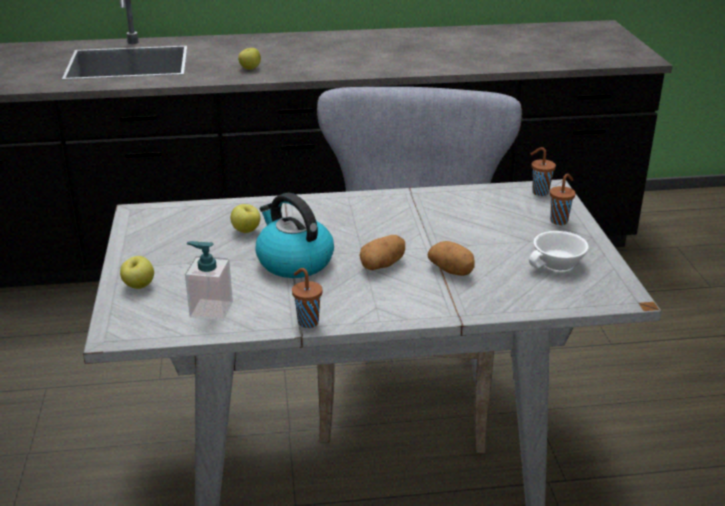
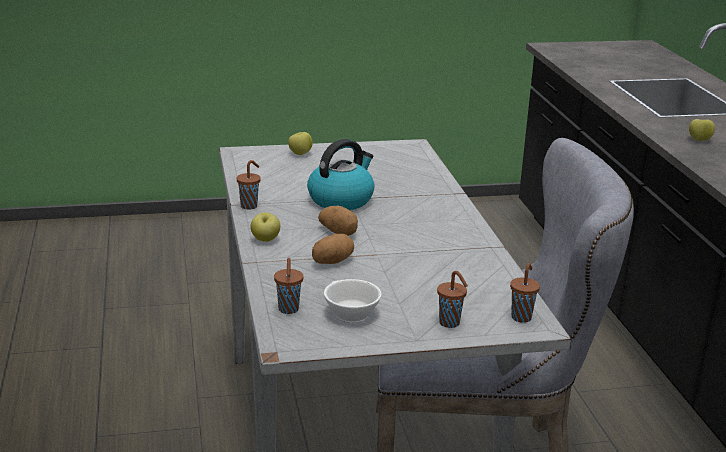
camera: 85 degrees right, 5 degrees down
soap dispenser [185,241,233,321] -> none
apple [231,204,261,233] -> apple moved to [250,212,280,242]
none -> brown cup [274,258,303,314]

